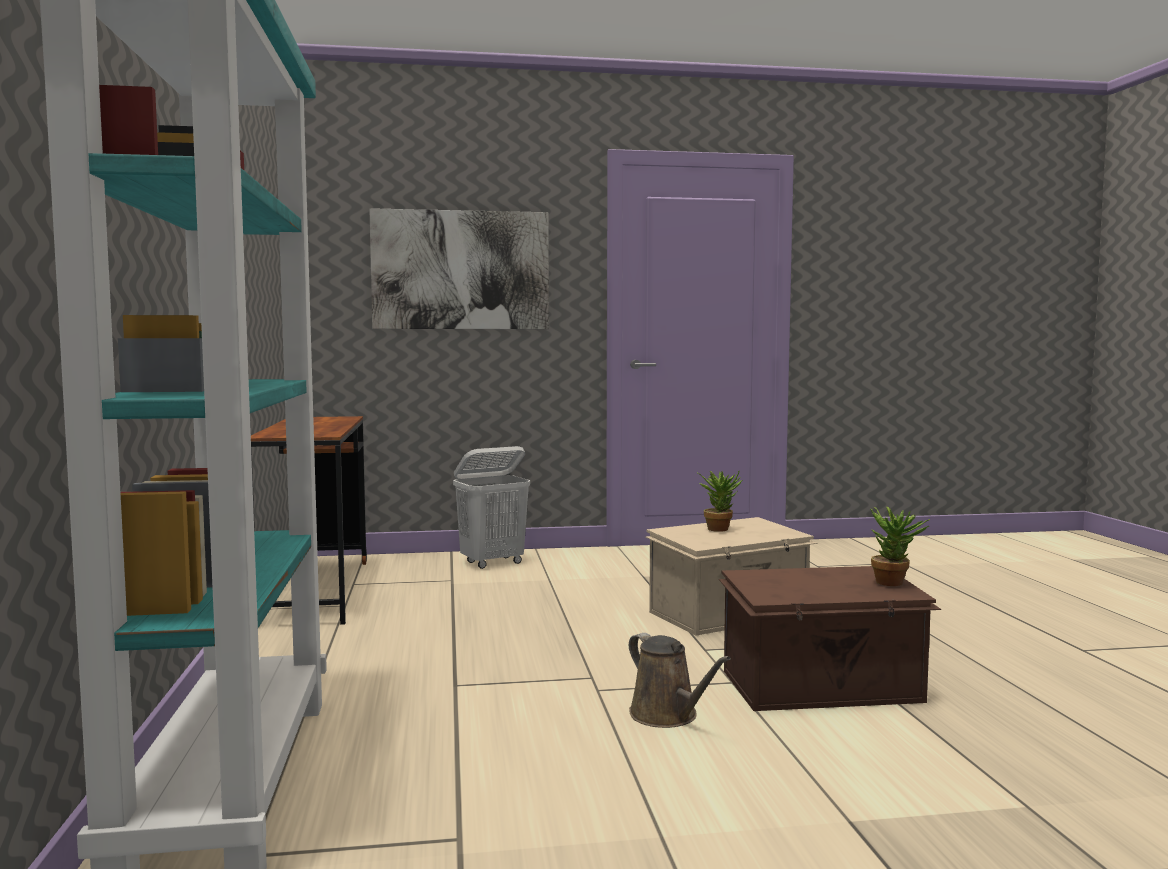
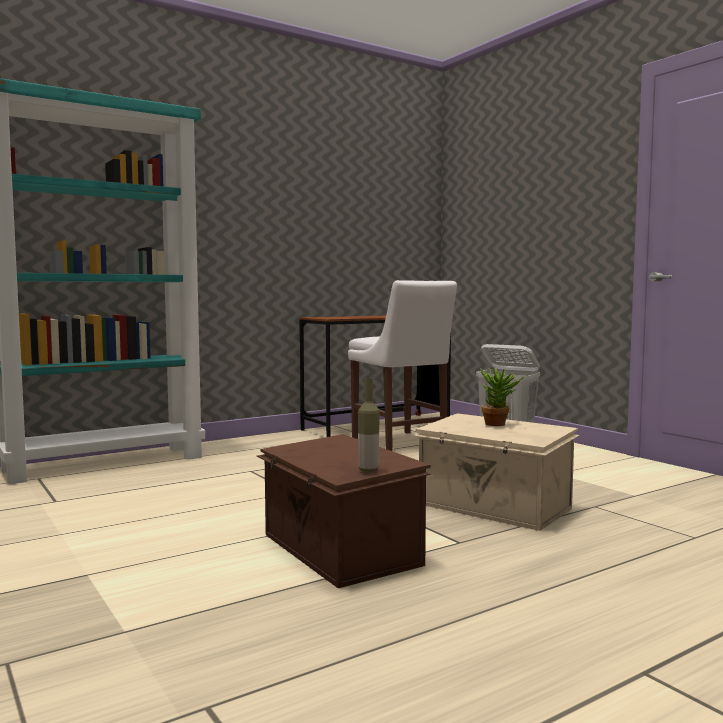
camera: 65 degrees right, 0 degrees up
picture [369,208,549,329] -> none
brown watering can [629,633,731,728] -> none
potted plant [870,507,930,586] -> bottle [358,378,380,472]
none -> white chair [348,280,457,451]

